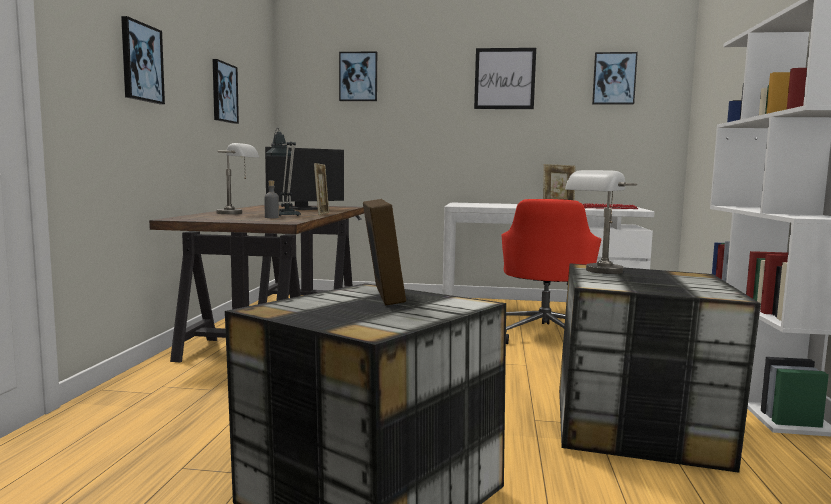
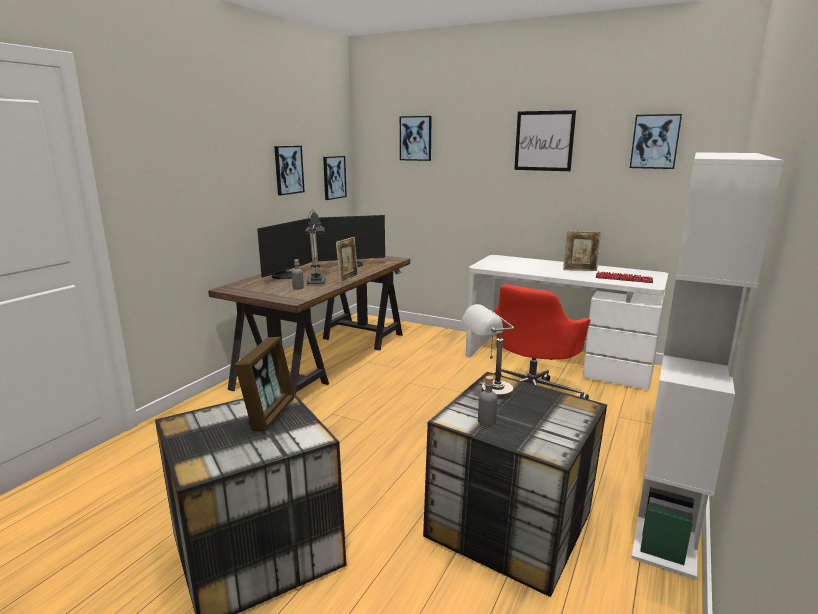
camera: 20 degrees right, 10 degrees up
picture [121,16,165,104] -> picture moved to [323,156,347,200]
grey table lamp [216,143,259,214] -> monitor [257,218,312,279]
none -> grey bottle [478,376,498,426]

